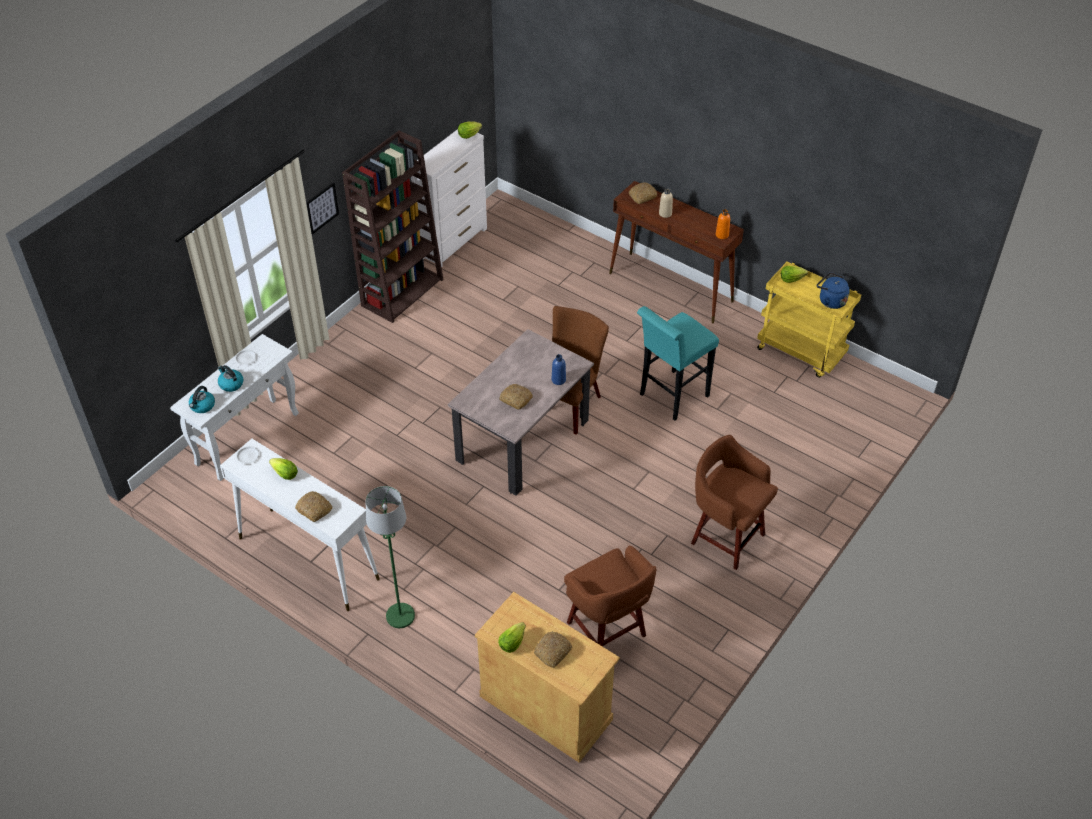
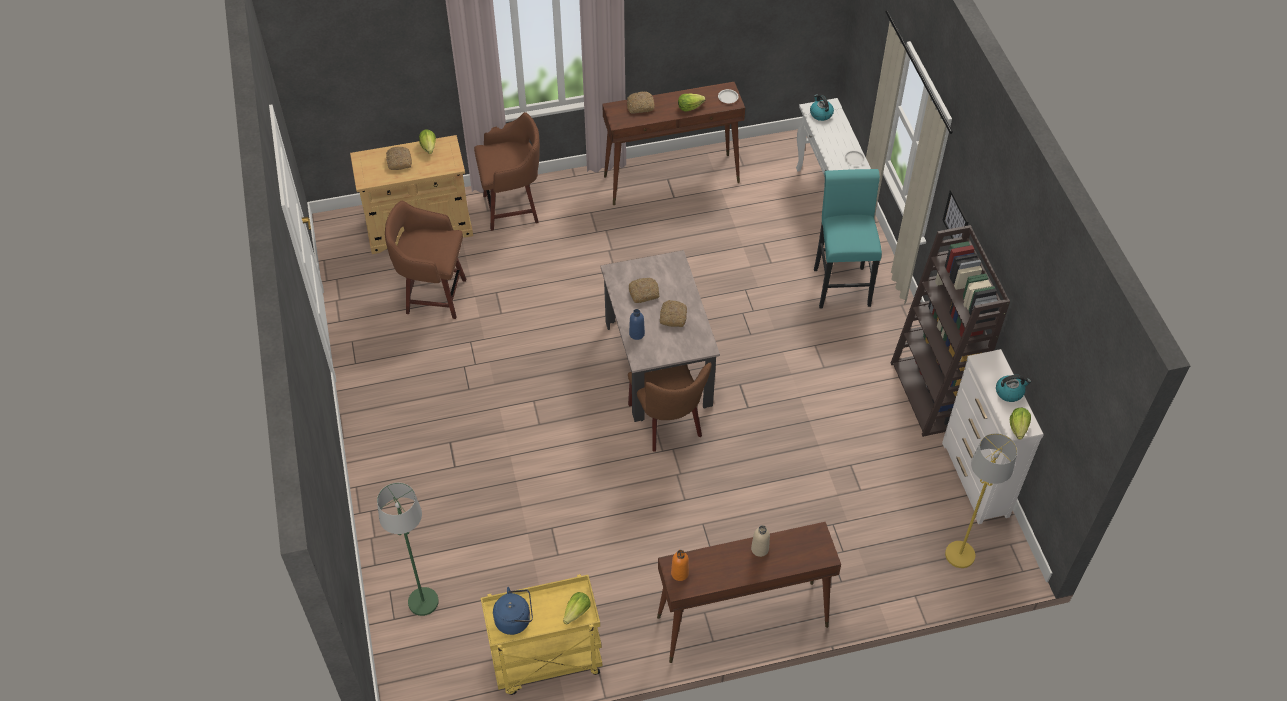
camera: 130 degrees right, 5 degrees up
kettle [218,365,243,392] -> kettle moved to [996,375,1031,402]
white console table [220,439,380,611] -> brown console table [602,82,745,205]
green floor lamp [366,486,415,628] -> green floor lamp moved to [377,483,439,616]
bread [629,182,657,204] -> bread moved to [660,300,687,327]
turquoise stool [637,306,719,421] -> turquoise stool moved to [814,169,882,309]
brown stool [691,435,778,570] -> brown stool moved to [474,112,540,231]
none -> yellow floor lamp [945,433,1017,568]

